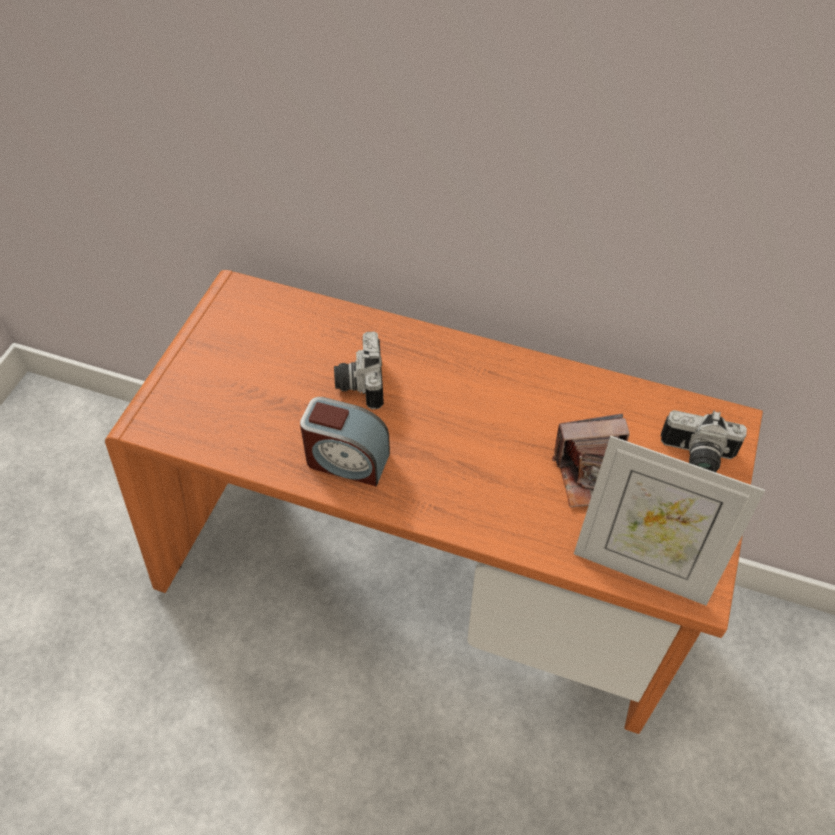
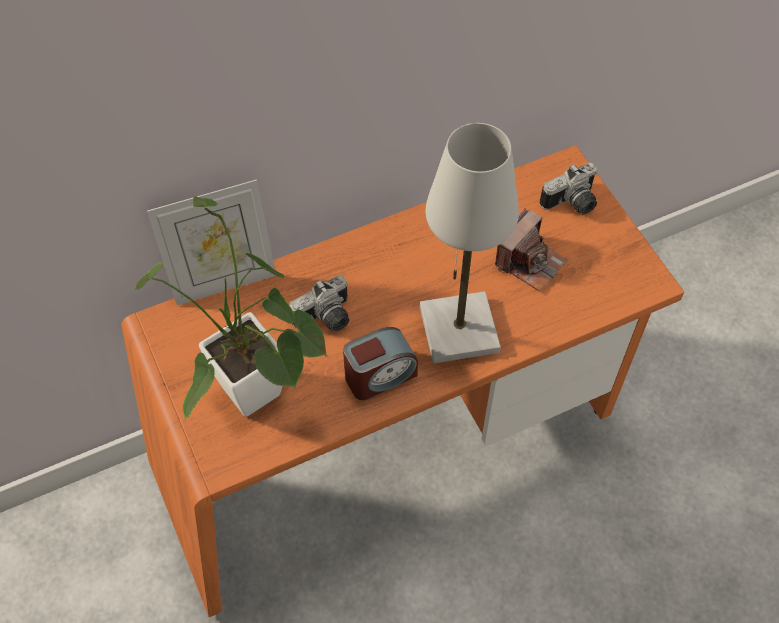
camera: 45 degrees left, 5 degrees up
camera [334,332,384,409] -> camera turned 75 degrees counterclockwise [289,275,349,332]
picture frame [574,436,765,605] -> picture frame moved to [147,179,275,305]
none -> potted plant [135,196,328,420]
none -> white table lamp [420,123,519,363]

